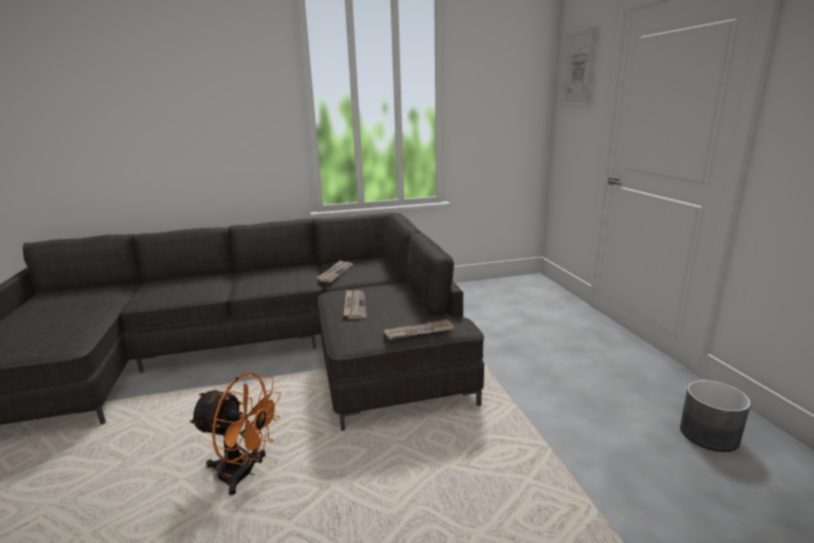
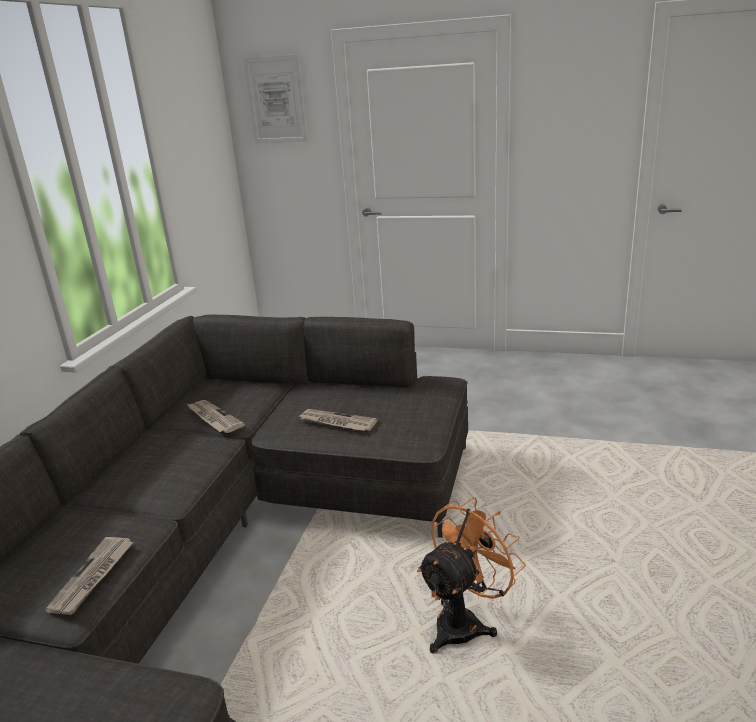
camera: 60 degrees left, 5 degrees up
newspaper [384,319,454,340] -> newspaper moved to [45,537,134,615]
grey planter [680,380,751,452] -> none

